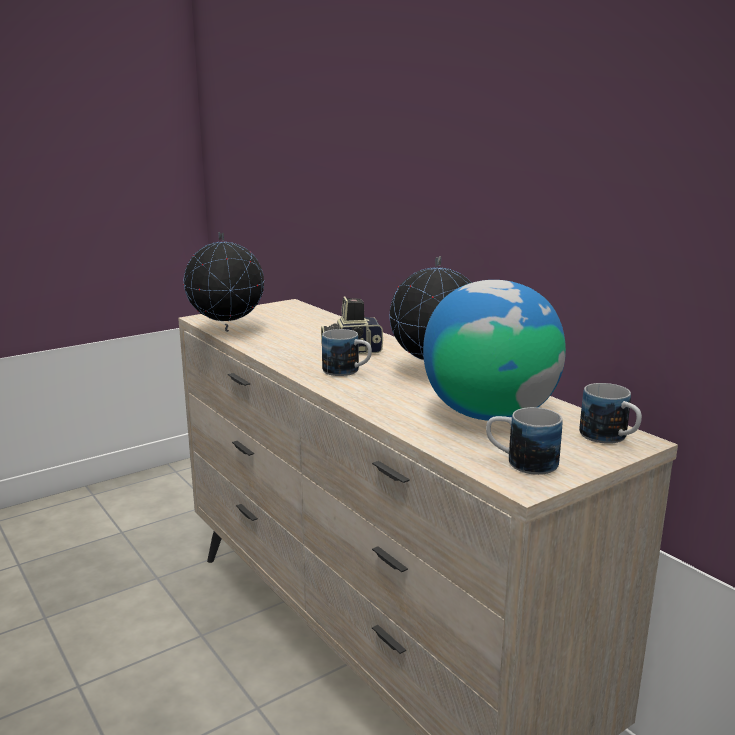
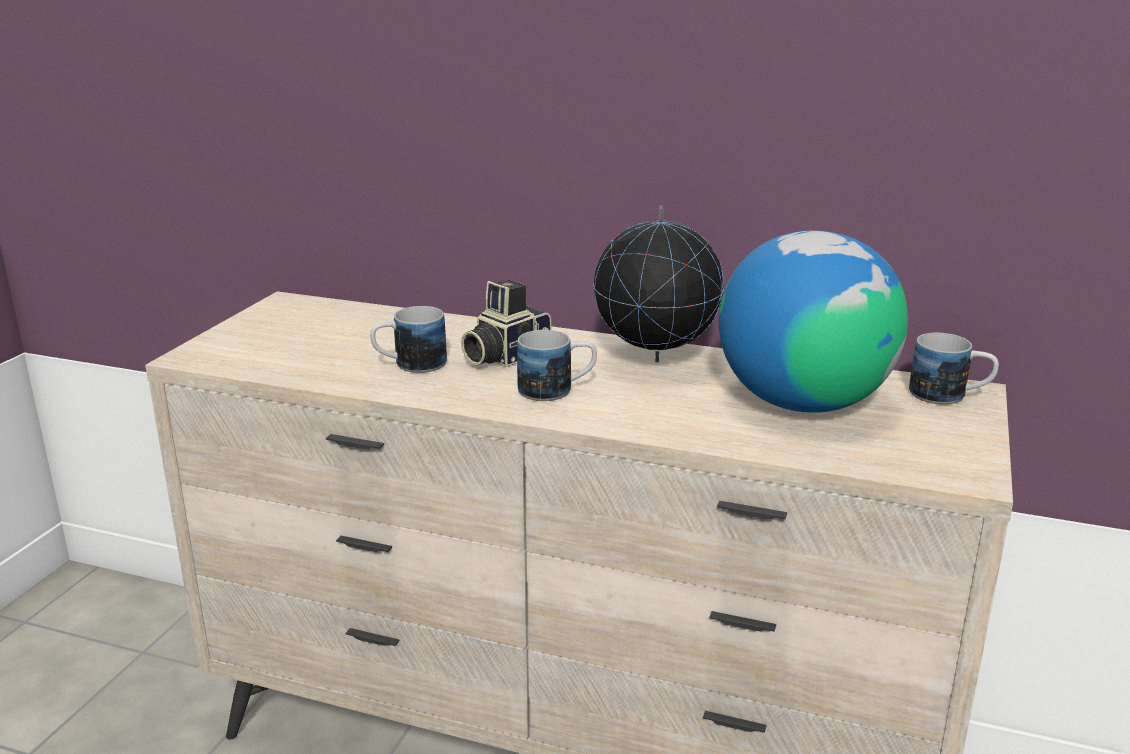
camera: 35 degrees left, 5 degrees up
globe [183,232,264,332] -> none
mug [486,407,562,475] -> mug moved to [370,306,447,373]

